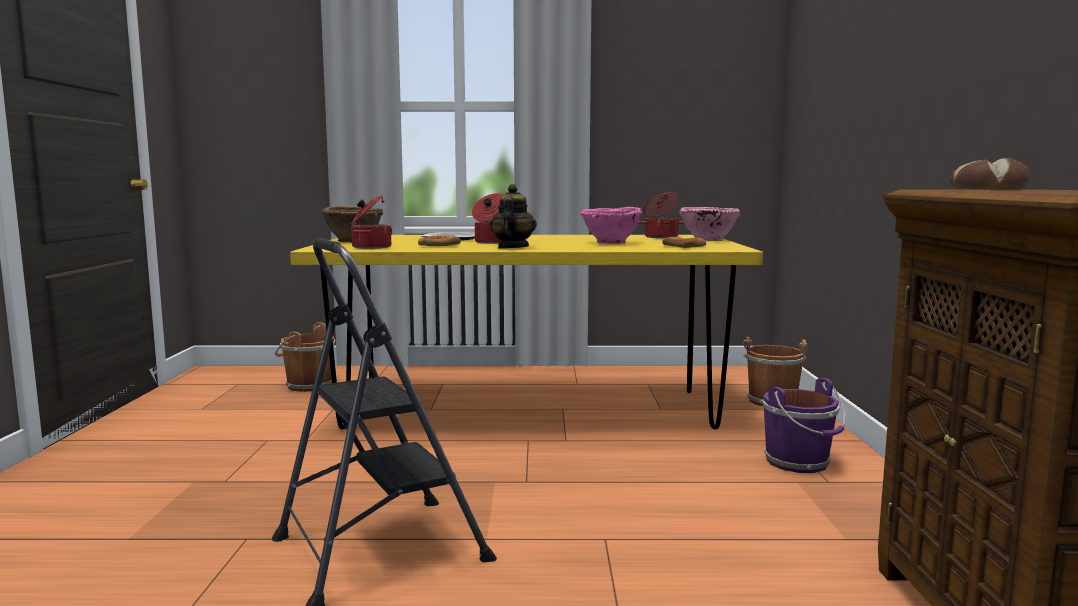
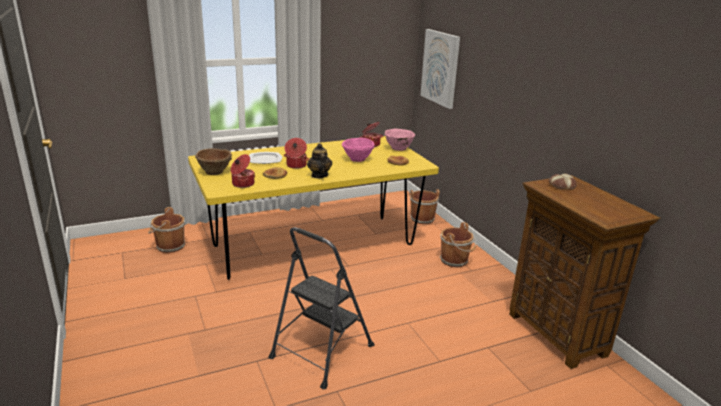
camera: 25 degrees left, 15 degrees up
purple bucket [763,378,845,473] -> brown bucket [440,222,476,267]
none -> picture [420,29,460,109]

